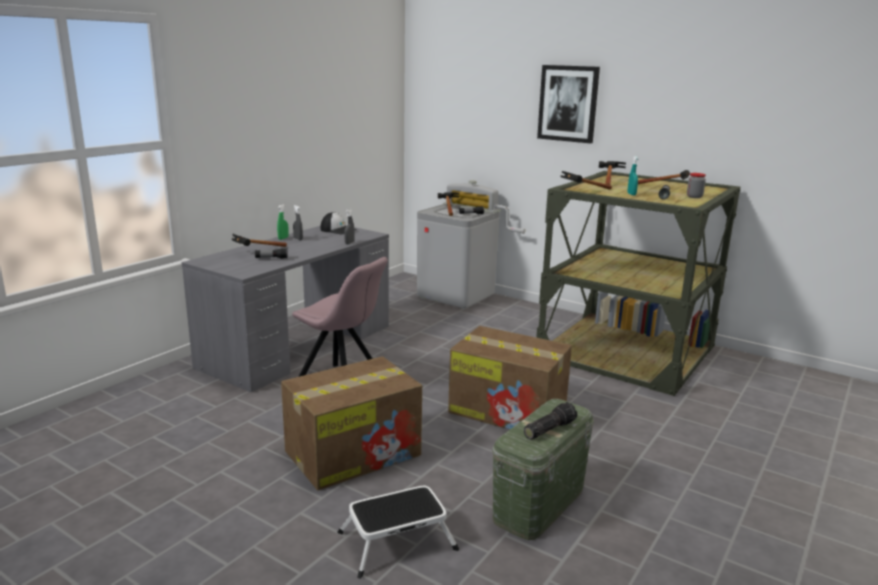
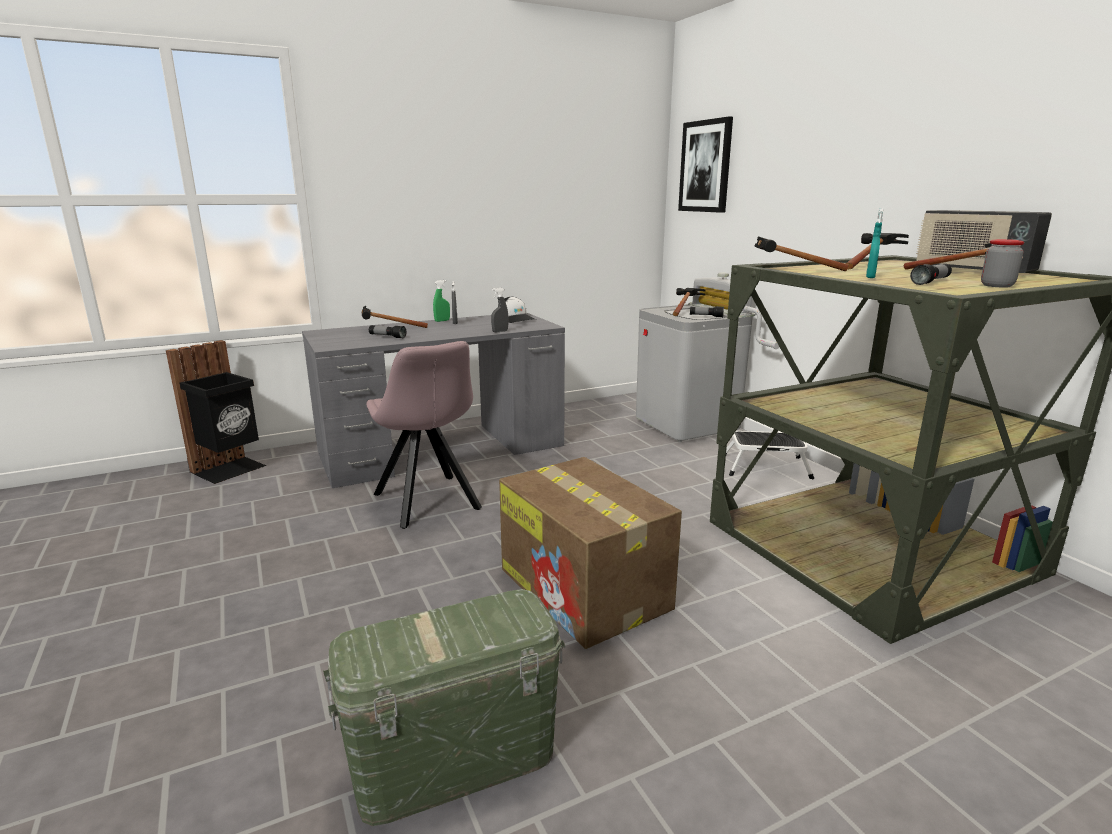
camera: 30 degrees right, 0 degrees up
cardboard box [281,356,422,490] -> none
black step ladder [337,486,459,579] -> black step ladder moved to [726,431,814,479]
flashlight [524,402,577,440] -> none
picture [537,65,600,144] -> picture moved to [678,116,733,213]
none -> black trash can [166,340,266,484]
none -> radio [916,210,1052,273]

